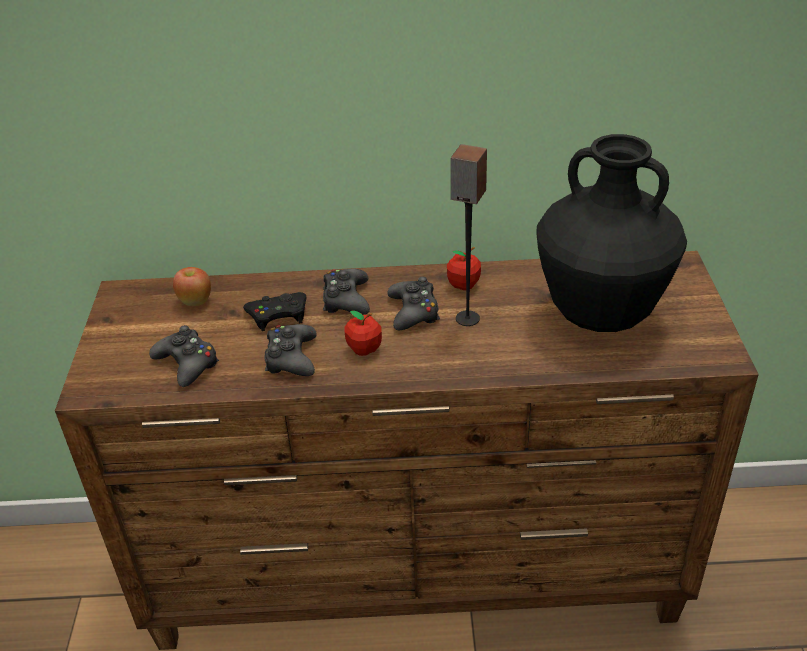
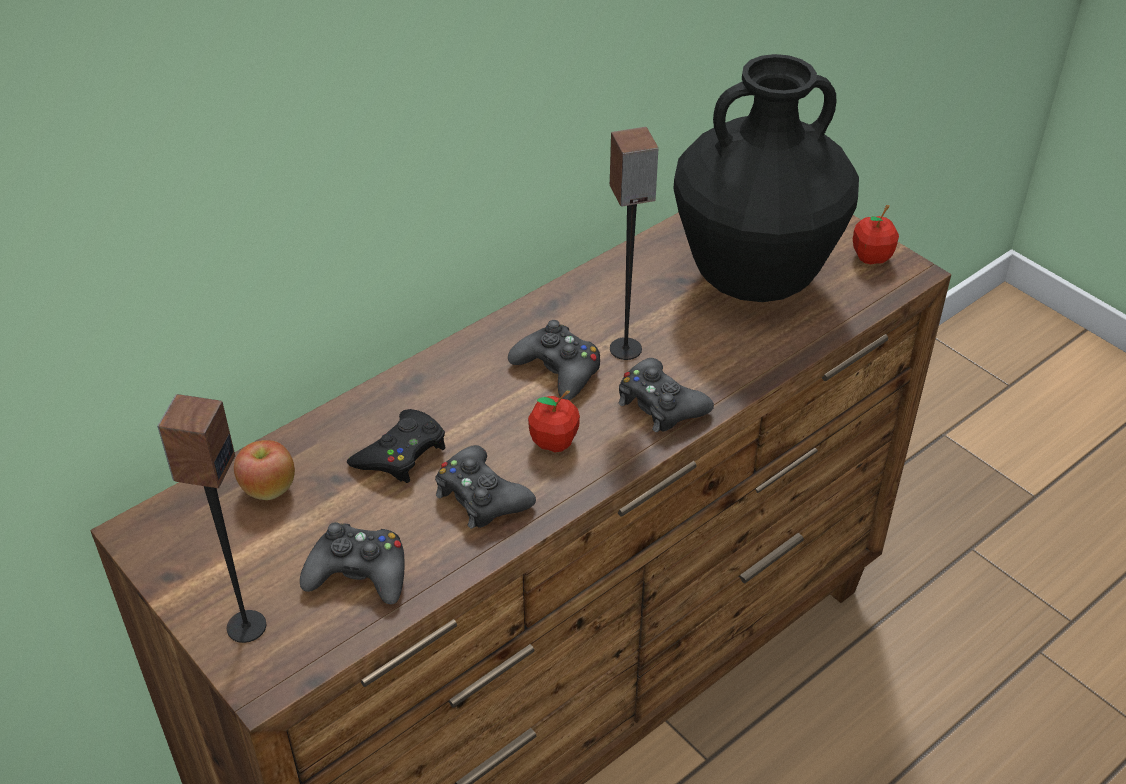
camera: 40 degrees left, 5 degrees up
black game controller [323,269,370,315] -> black game controller moved to [619,358,714,432]
apple [447,247,481,290] -> apple moved to [853,205,899,264]
none -> speaker [157,394,266,643]

